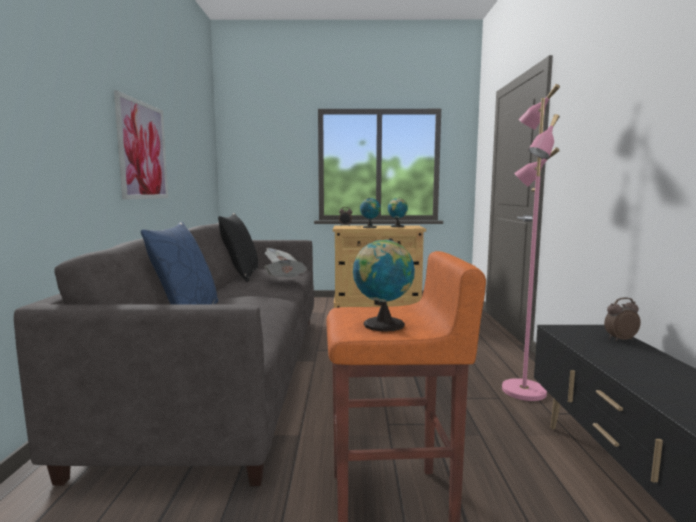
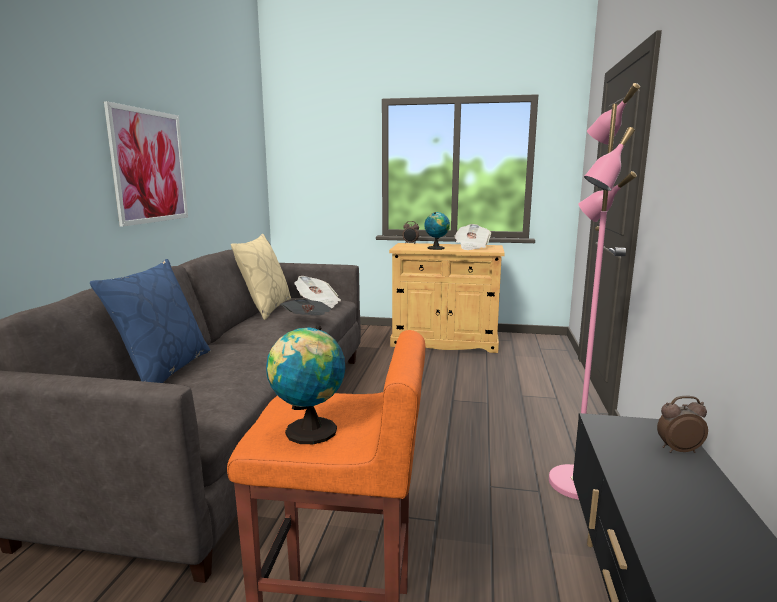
camera: 10 degrees right, 5 degrees up
black pillow [218,213,258,282] -> beige pillow [231,234,291,320]
globe [388,198,408,227] -> newspaper [454,224,492,250]

